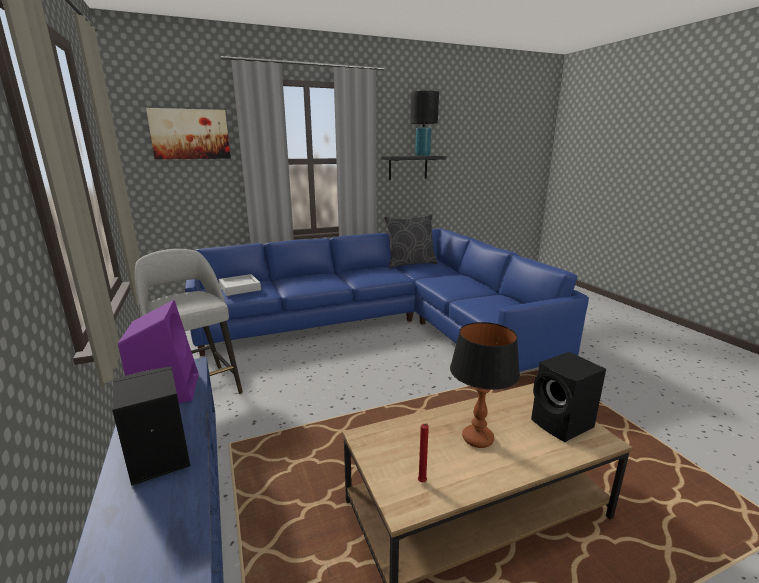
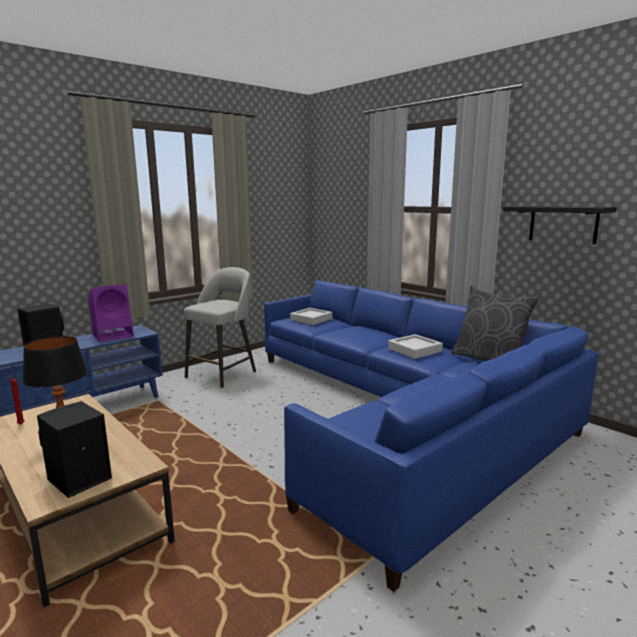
camera: 70 degrees right, 5 degrees down
picture [146,108,231,159] -> none
black table lamp [410,91,439,156] -> none
none -> grey tray [388,334,443,359]

